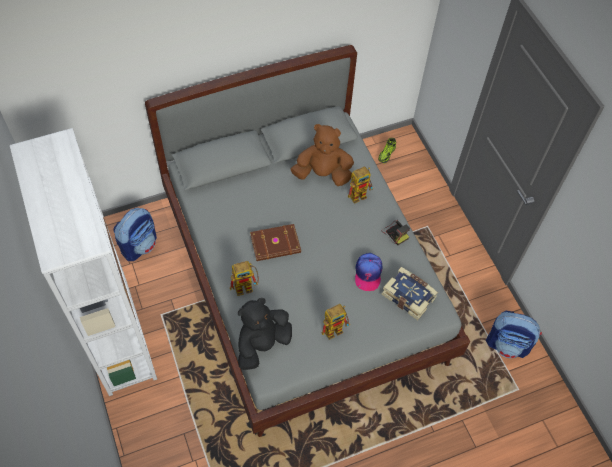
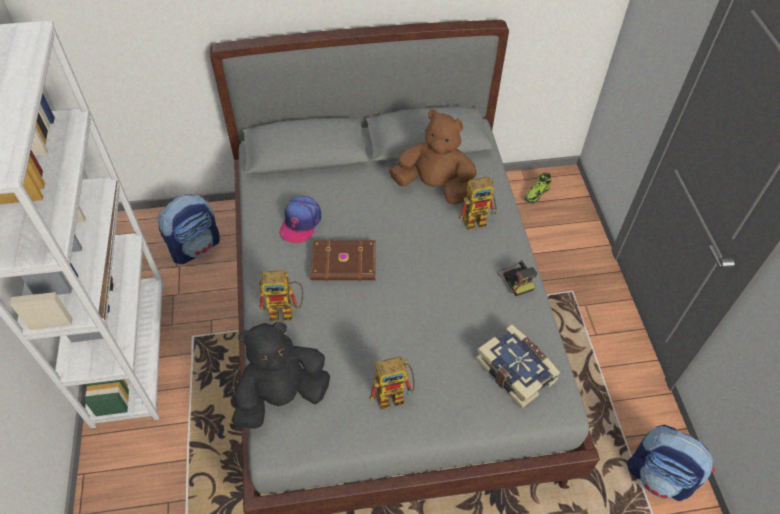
camera: 15 degrees right, 5 degrees down
cap [355,253,382,291] -> cap moved to [279,196,321,243]

